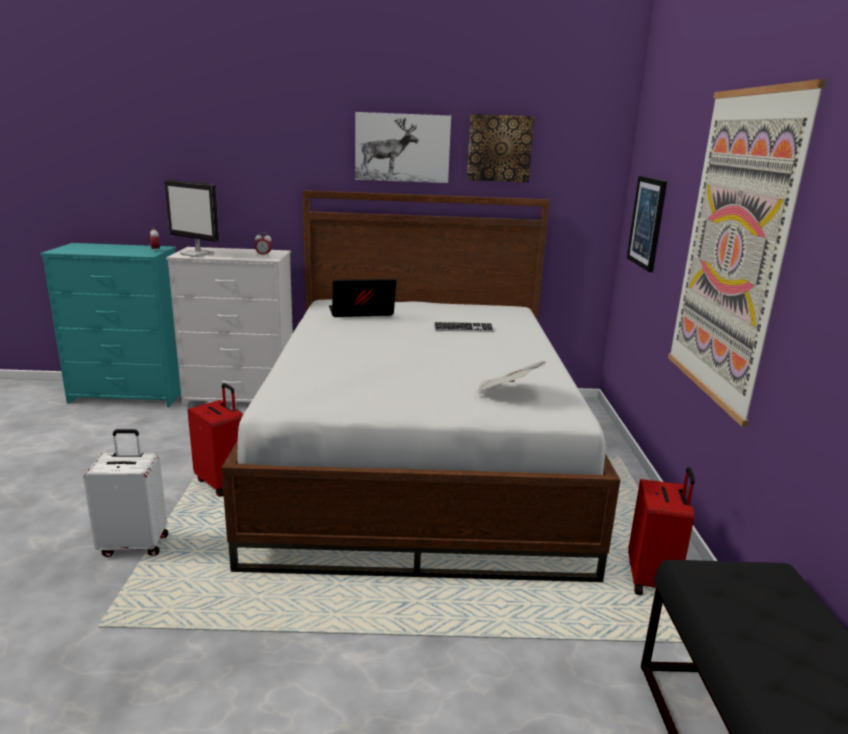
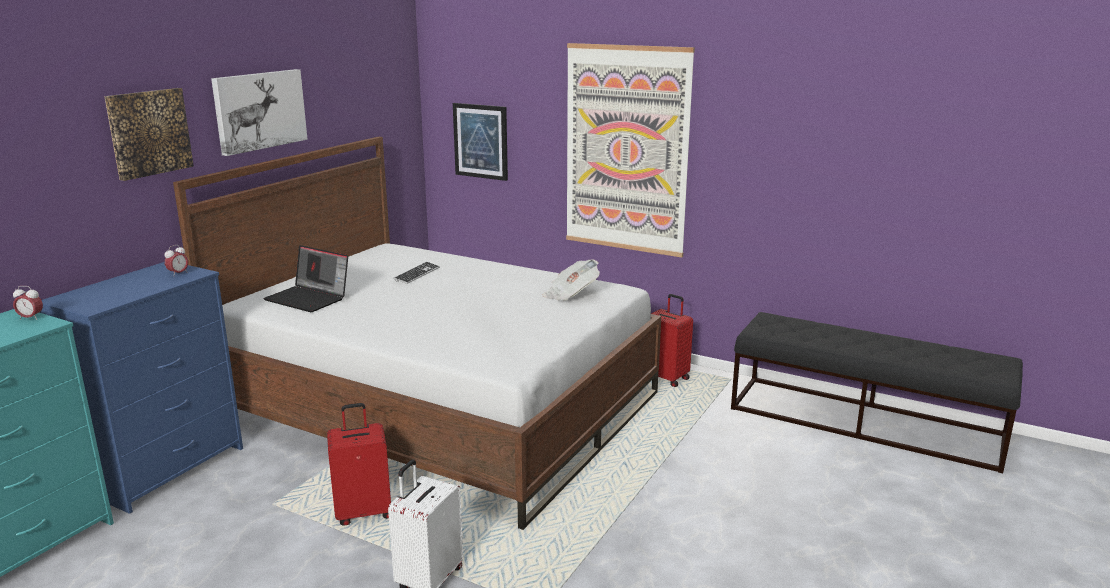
camera: 60 degrees left, 0 degrees up
monitor [165,180,219,257] -> none
white dresser [166,247,293,407] -> blue dresser [40,262,243,514]
laptop [329,279,396,317] -> laptop turned 75 degrees counterclockwise [263,245,348,312]
picture [467,114,535,182] -> picture moved to [104,88,194,181]

